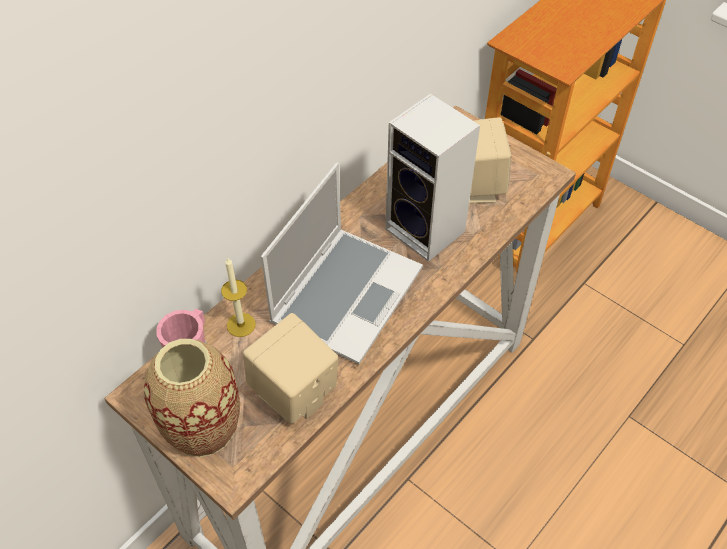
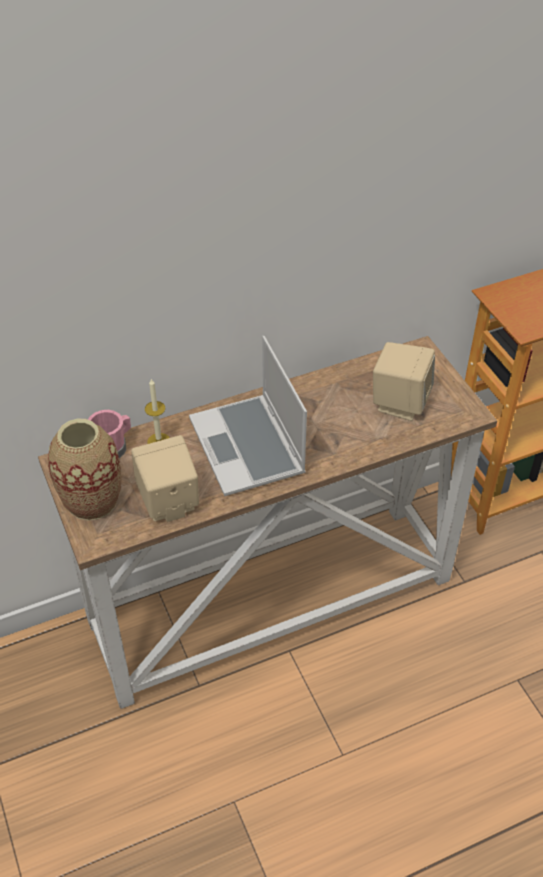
camera: 25 degrees right, 5 degrees down
laptop [261,163,423,365] -> laptop turned 105 degrees clockwise [189,336,307,496]
speaker [385,94,480,262] -> none

